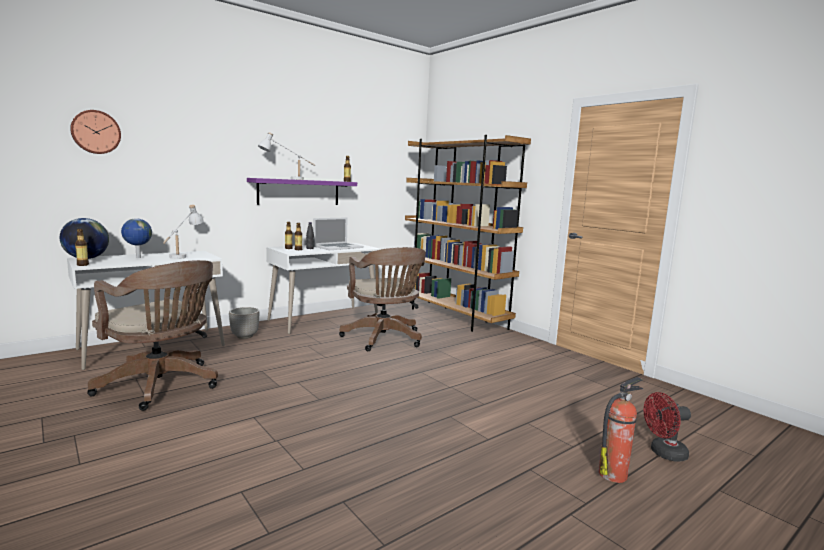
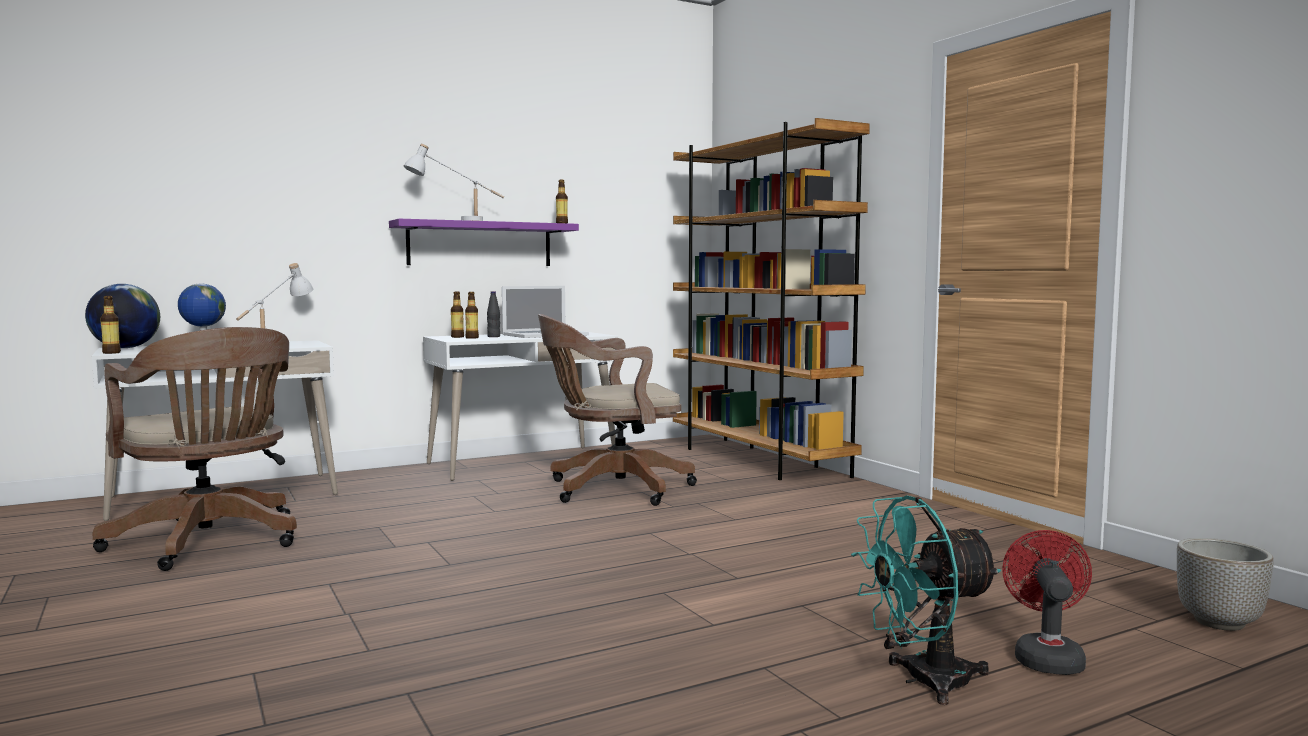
camera: 10 degrees right, 5 degrees down
wall clock [70,110,121,154] -> none
planter [229,307,259,339] -> planter moved to [1177,538,1274,631]
brown office chair [339,247,426,351] -> brown office chair turned 90 degrees clockwise [538,314,697,506]
fire extinguisher [599,377,643,483] -> turquoise fan [851,495,1001,705]
red fan [644,392,691,462] -> red fan turned 105 degrees clockwise [1002,530,1092,675]

